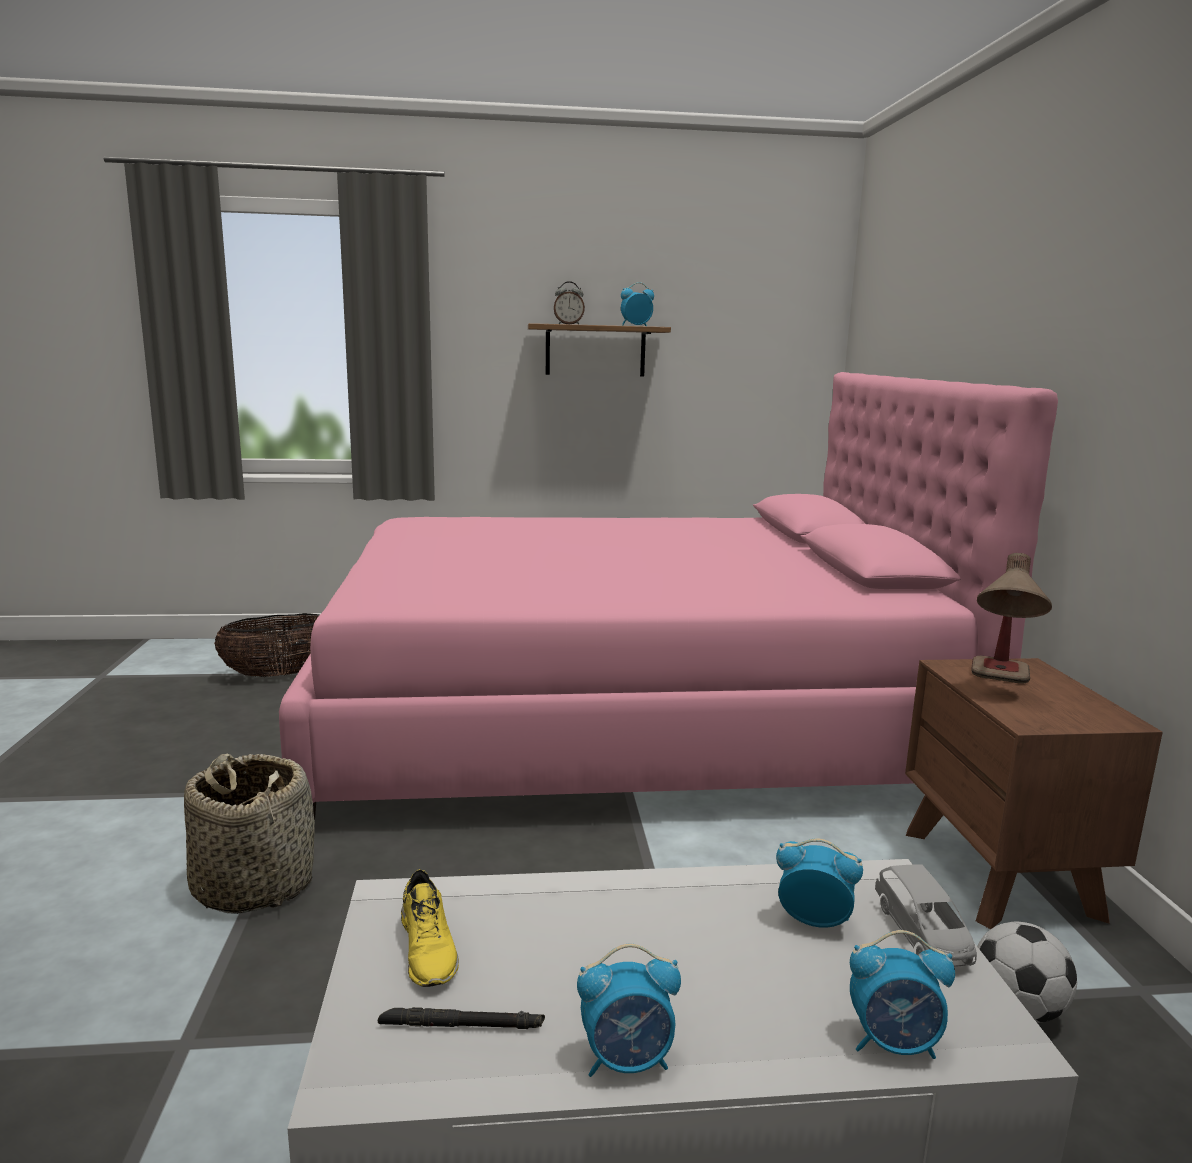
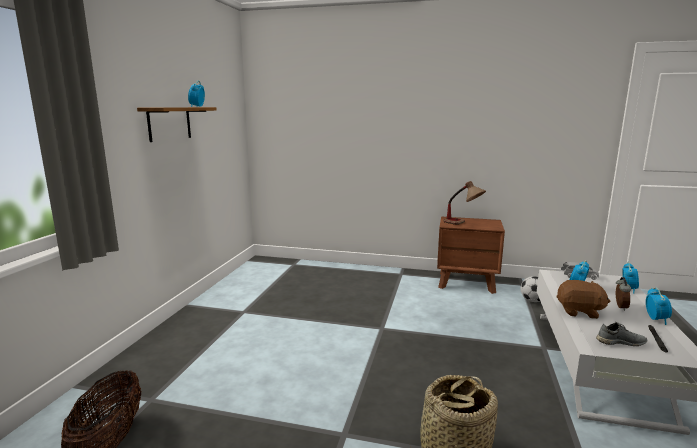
camera: 70 degrees left, 0 degrees up
pink bed [279,372,1058,820] -> none
yellow shoe [401,869,459,987] -> grey shoe [596,322,647,346]
alarm clock [554,281,585,325] -> alarm clock moved to [616,277,631,311]
none -> brown plush toy [556,280,610,319]

